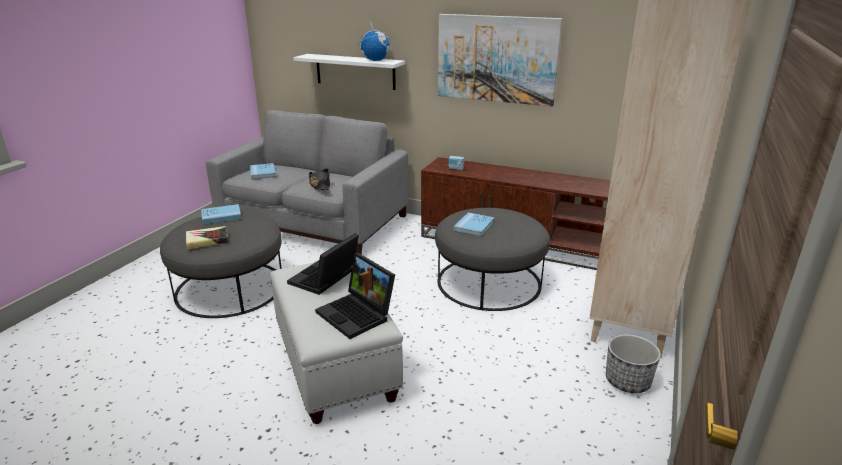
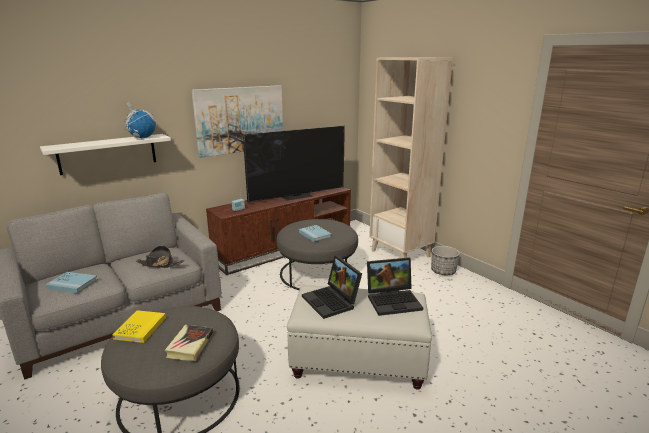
camera: 60 degrees left, 5 degrees down
blue book [201,204,241,224] -> yellow book [112,310,166,343]
none -> television [243,126,345,202]

